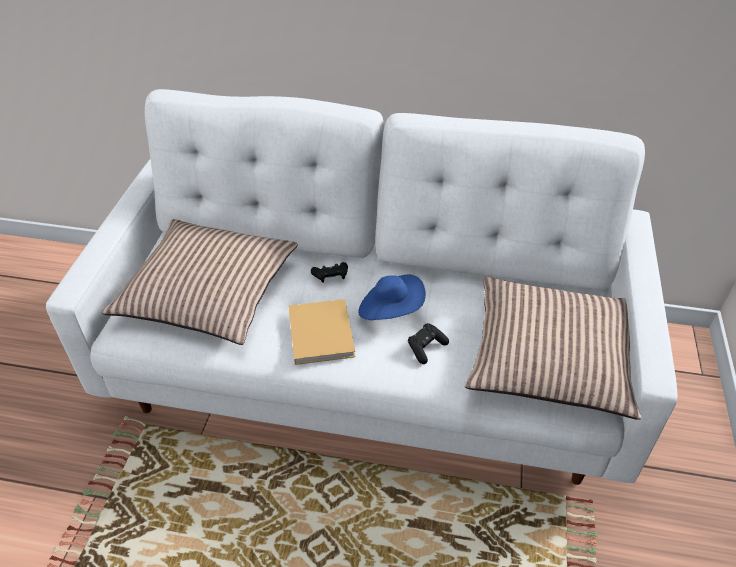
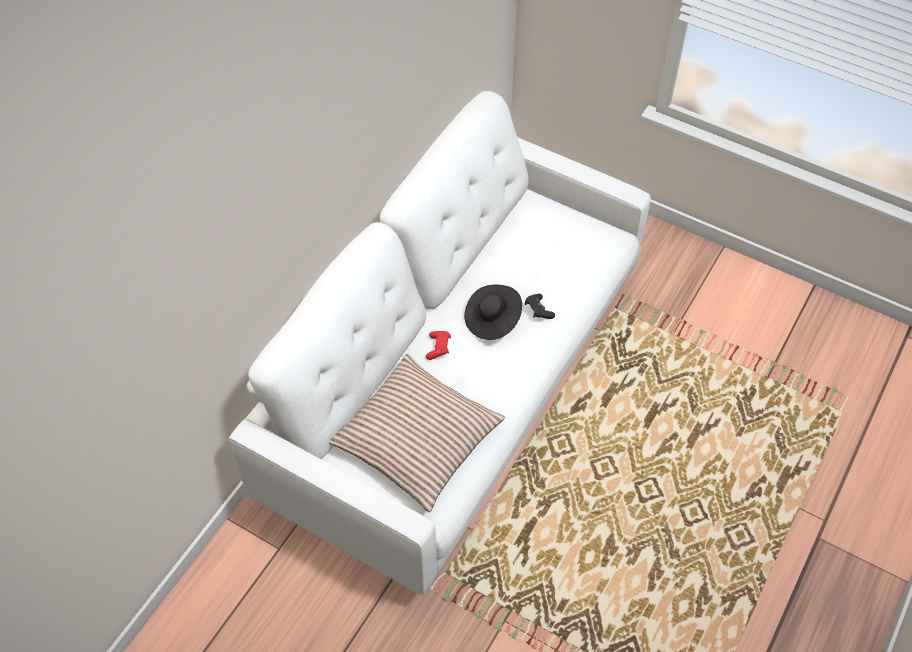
camera: 70 degrees left, 10 degrees up
beige book [288,299,355,365] -> none
black game controller [311,262,348,283] -> red game controller [426,331,451,360]
blue hat [358,274,426,320] -> black hat [464,285,522,340]
pillow [465,277,642,420] -> none

